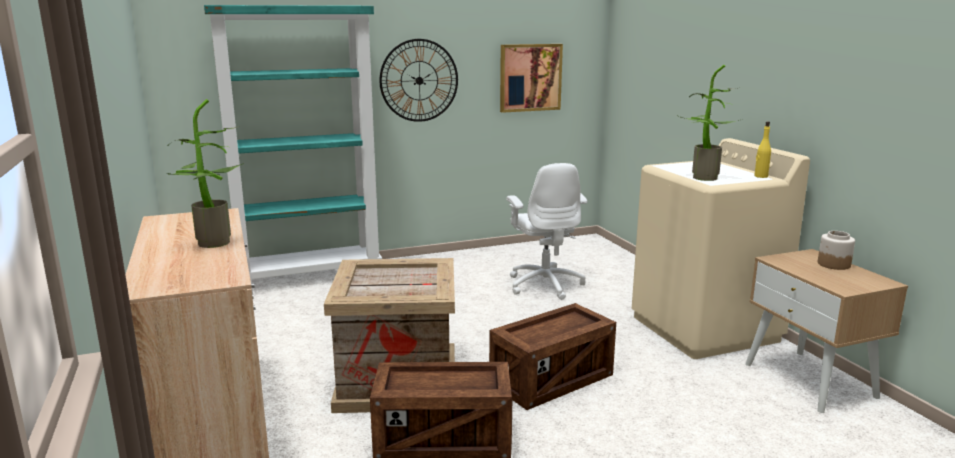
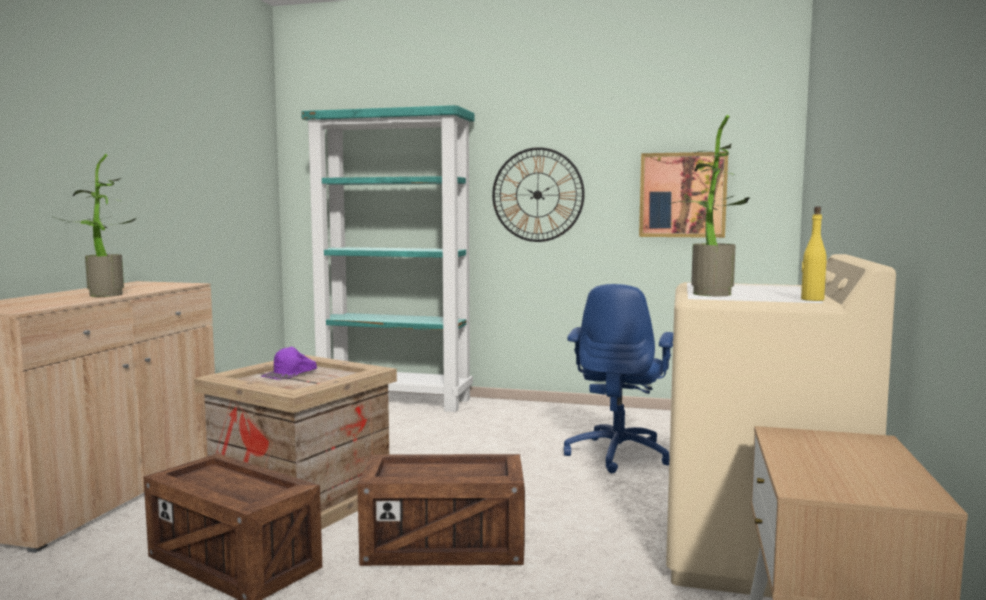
camera: 35 degrees right, 10 degrees down
white office chair [506,163,587,300] -> blue office chair [564,284,673,473]
jar [818,231,855,270] -> none
none -> purple cap [261,347,317,380]

